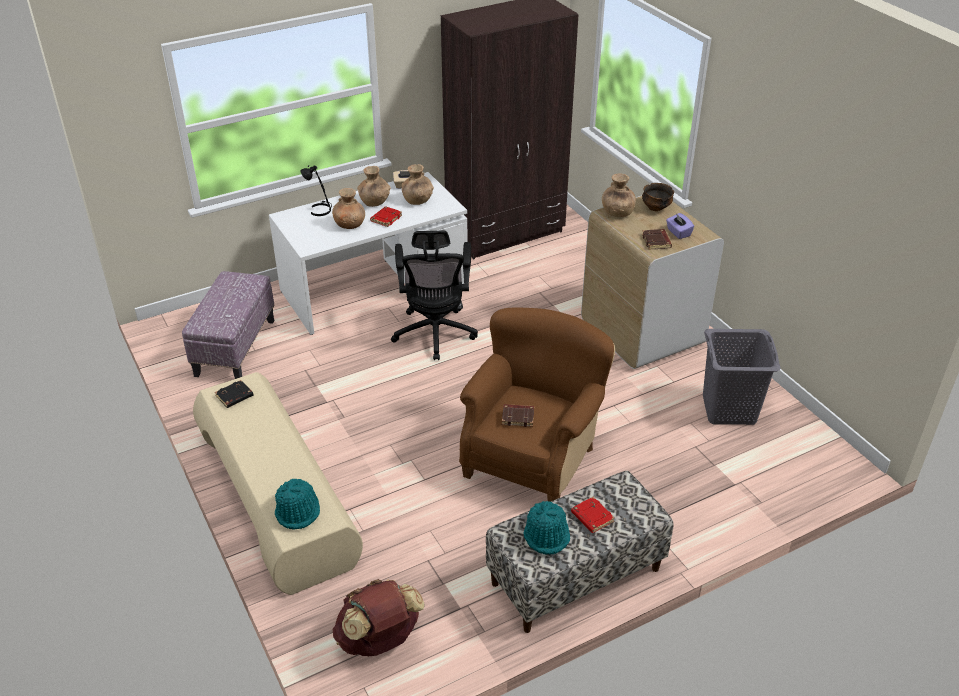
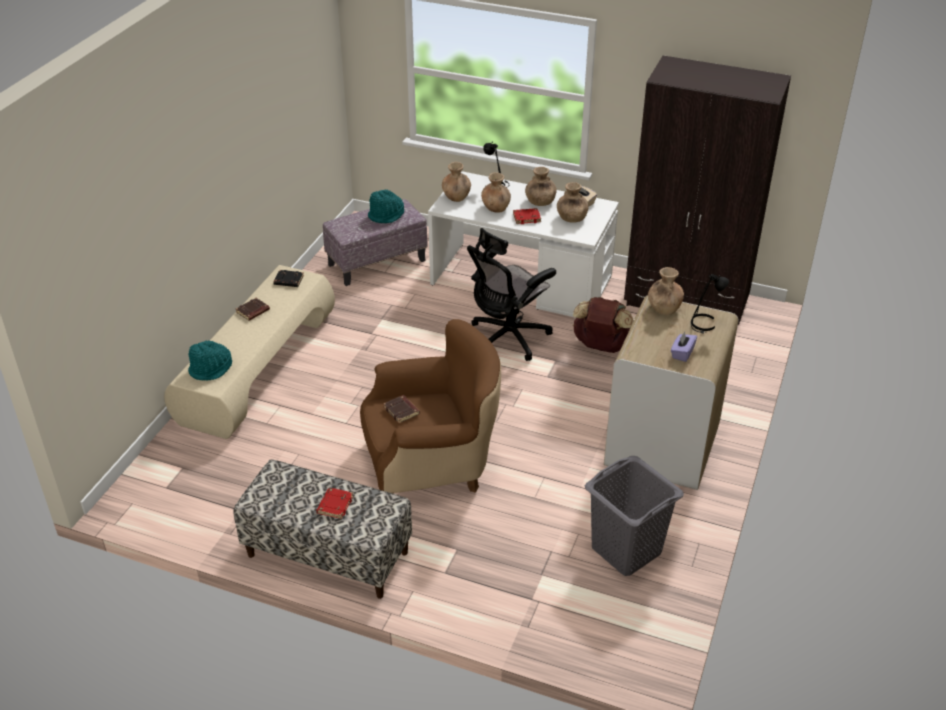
camera: 50 degrees right, 0 degrees up
brown backpack [333,579,425,656] -> brown backpack moved to [573,297,633,353]
turquoise hat [524,501,570,554] -> turquoise hat moved to [368,189,404,223]
bowl [642,183,674,211] -> black table lamp [691,274,729,333]
brown book [642,229,672,250] -> brown book moved to [236,298,270,321]
none -> brown vase [442,162,471,202]

